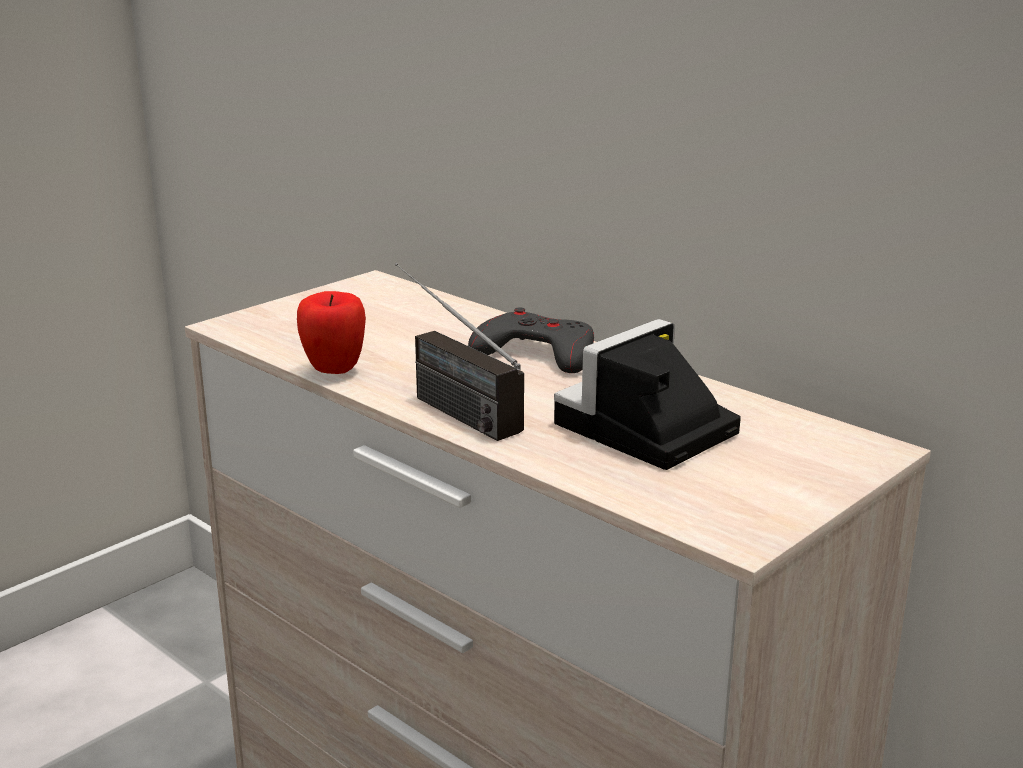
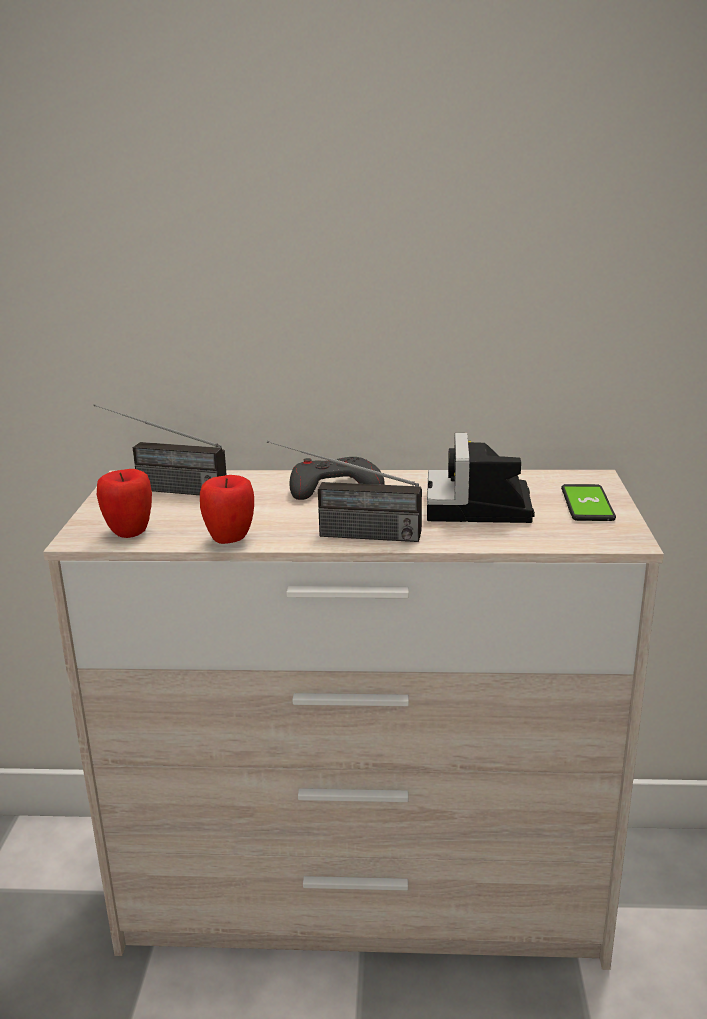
camera: 40 degrees left, 0 degrees up
none -> radio [93,404,227,495]
none -> apple [97,469,152,538]
none -> phone [561,484,616,521]

